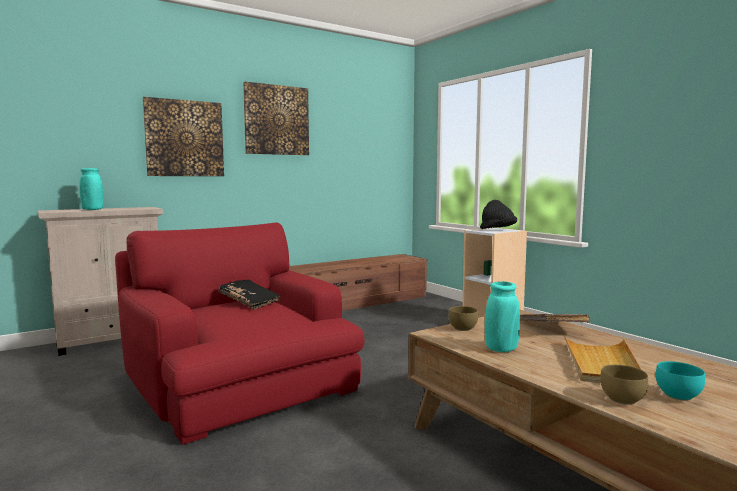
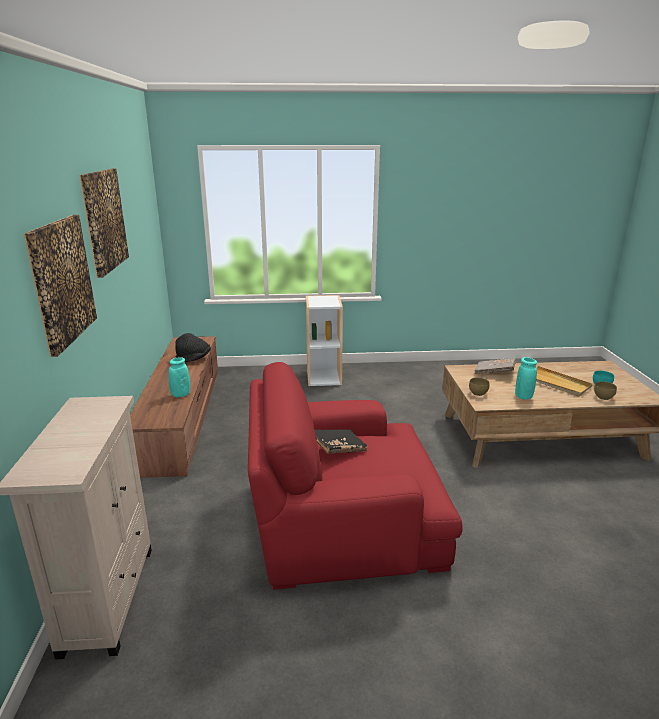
camera: 60 degrees left, 15 degrees up
turquoise vase [80,168,103,210] -> turquoise vase moved to [169,357,190,397]
black hat [480,200,517,229] -> black hat moved to [175,333,211,362]

